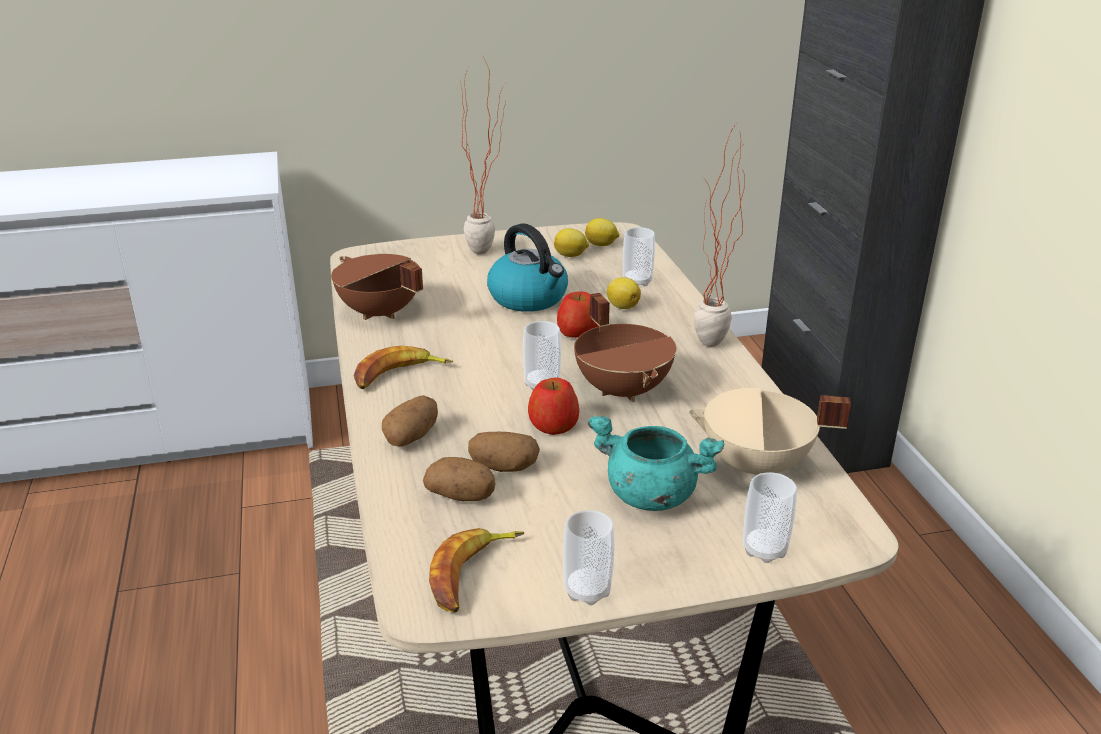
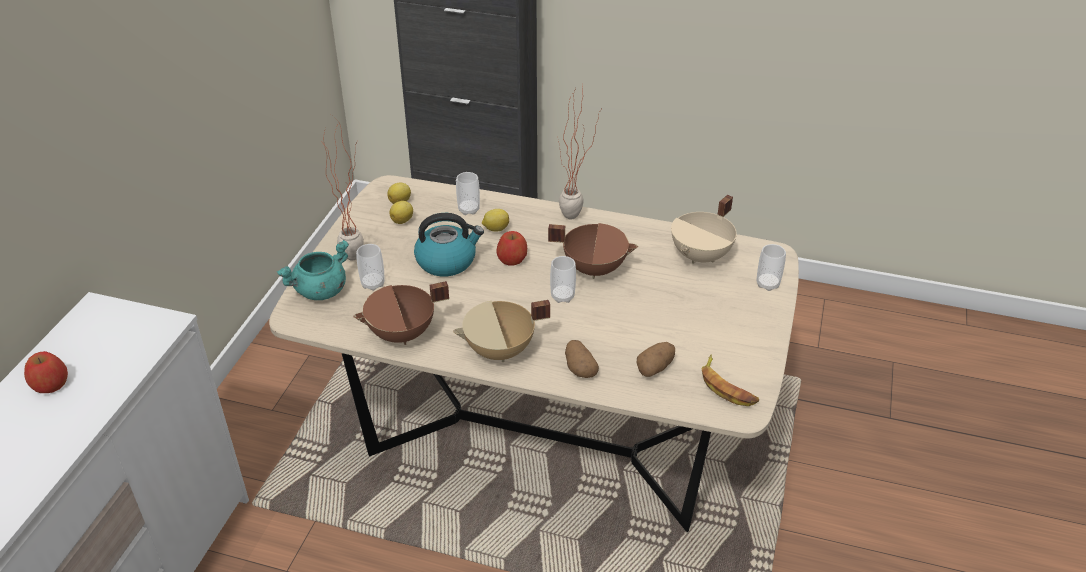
camera: 60 degrees left, 10 degrees up
banana [353,346,453,389] -> beige cooking pot [453,300,550,362]
potato [468,432,540,472] -> none
apple [528,378,579,435] -> apple moved to [24,351,68,393]
cup [563,510,614,605] -> cup moved to [356,244,385,291]
turquoise cooking pot [588,416,724,511] -> turquoise cooking pot moved to [276,240,349,300]

